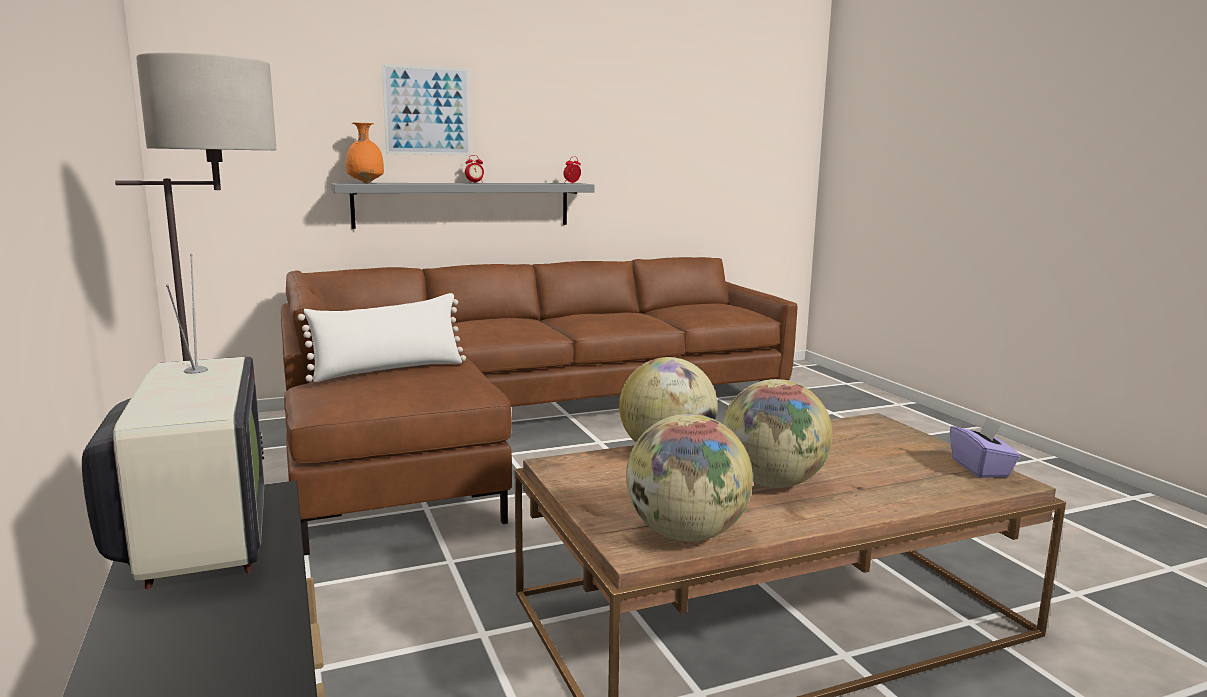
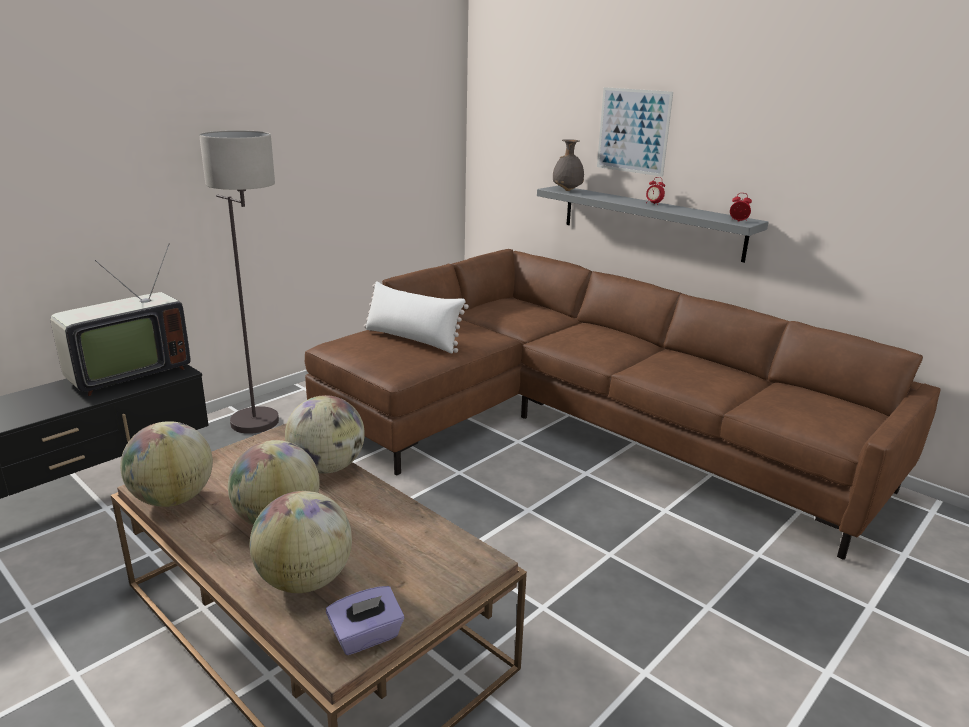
camera: 65 degrees right, 10 degrees up
orange vase [346,123,384,183] -> grey vase [553,139,584,191]
none -> globe [250,491,352,593]

